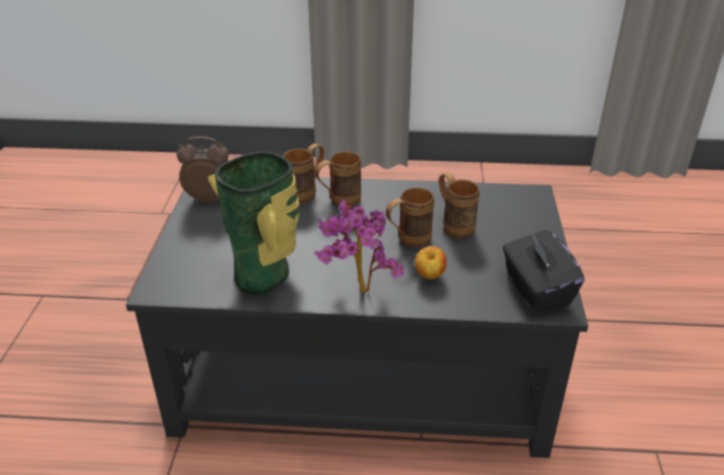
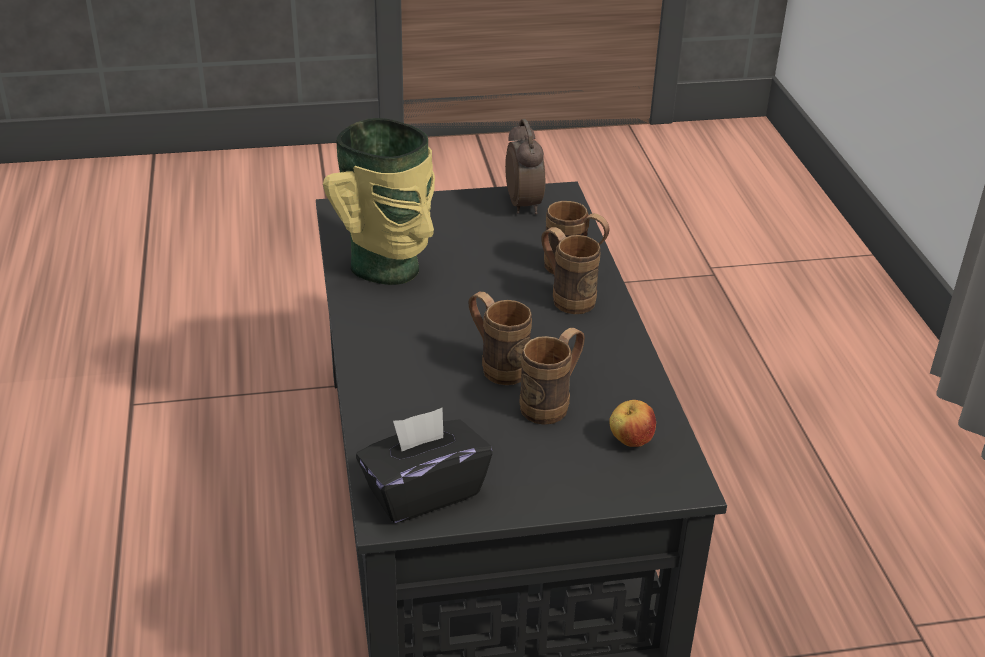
camera: 75 degrees right, 0 degrees up
potted plant [314,200,404,293] -> none
apple [415,246,447,279] -> apple moved to [609,400,656,447]

